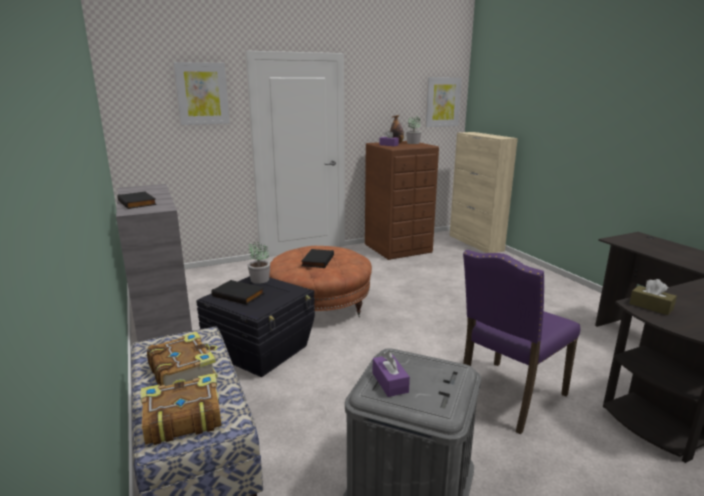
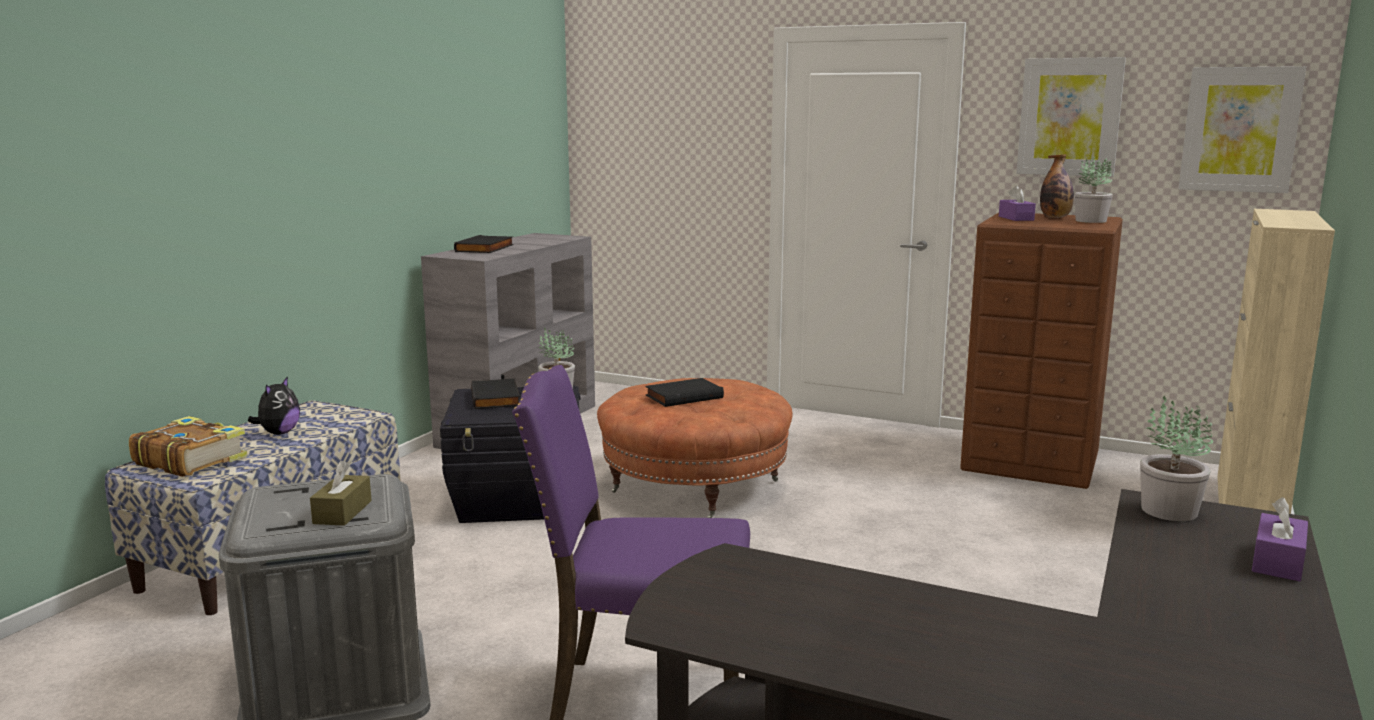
camera: 50 degrees right, 5 degrees down
book [147,332,218,386] -> plush toy [248,376,300,435]
picture [174,62,230,125] -> picture moved to [1016,57,1126,177]
purple tissue box [373,351,410,397] -> purple tissue box moved to [1252,497,1308,582]
brown tissue box [629,279,677,315] -> brown tissue box moved to [310,461,372,526]
none -> potted plant [1140,396,1213,521]

